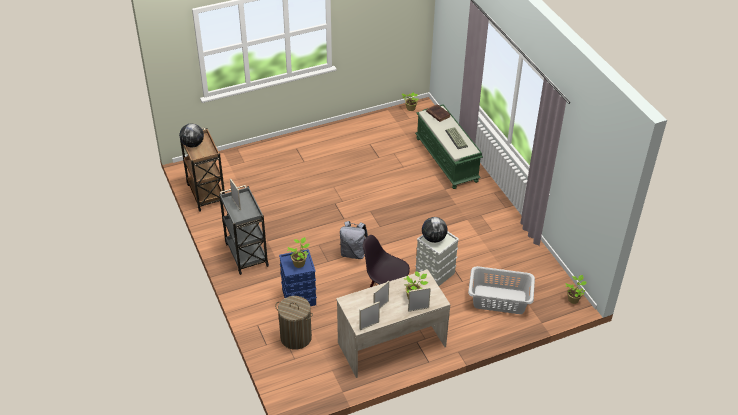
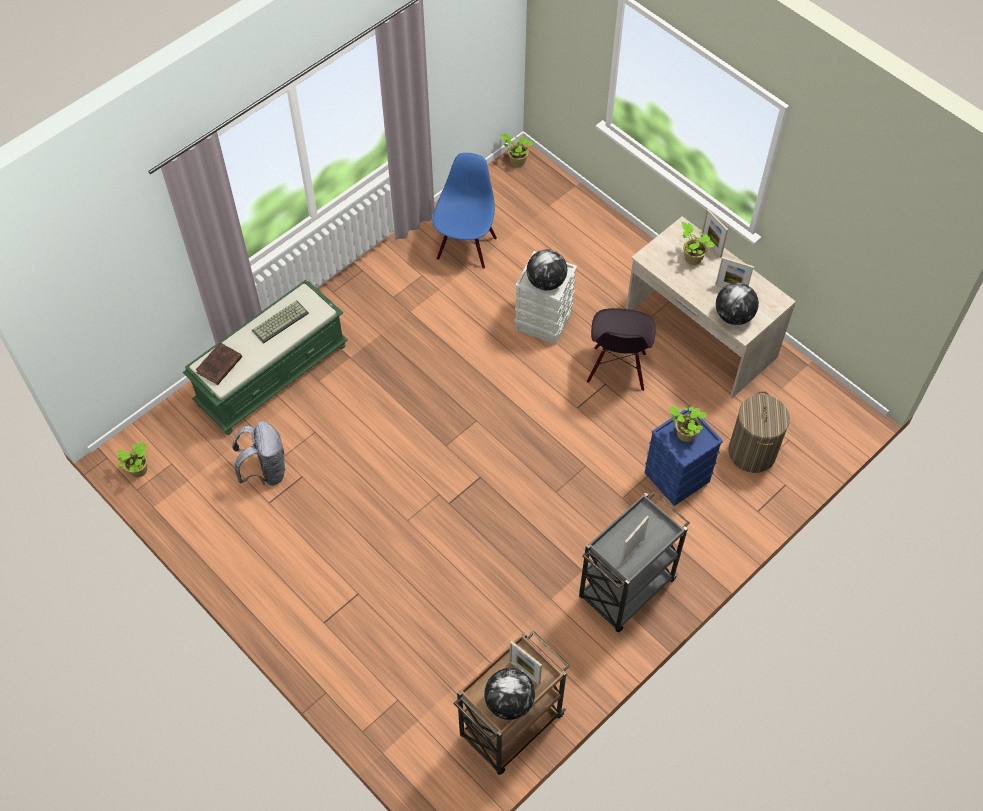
camera: 110 degrees left, 15 degrees up
grey backpack [340,221,368,259] -> grey backpack moved to [232,421,286,485]
picture frame [360,302,380,330] -> picture frame moved to [509,641,542,685]
grey laundry basket [468,266,535,314] -> none
none -> blue chair [432,153,497,269]
none -> globe [716,283,759,325]

